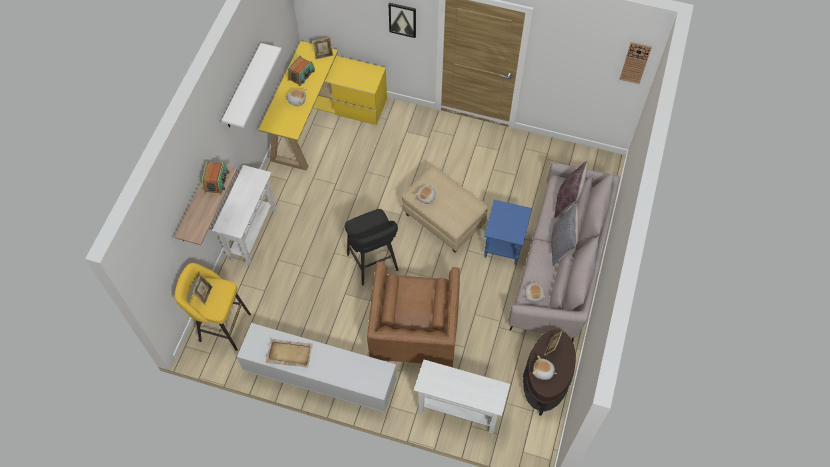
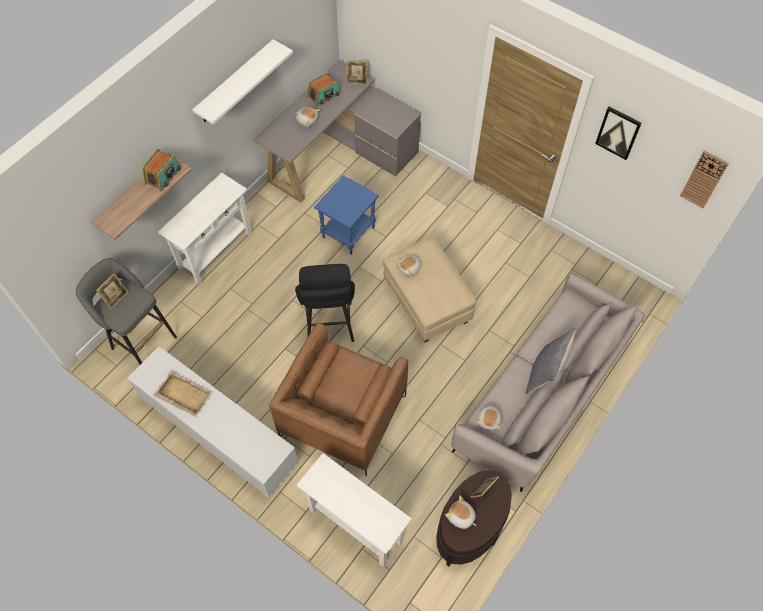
camera: 20 degrees right, 0 degrees up
yellow stool [174,263,251,351] -> grey stool [76,258,177,365]
yellow desk [258,41,387,171] -> grey desk [253,60,421,203]
picture [388,2,416,38] -> picture moved to [595,106,642,160]
blue side table [484,200,532,265] -> blue side table moved to [314,175,379,255]
brown pillow [554,161,587,218] -> none

